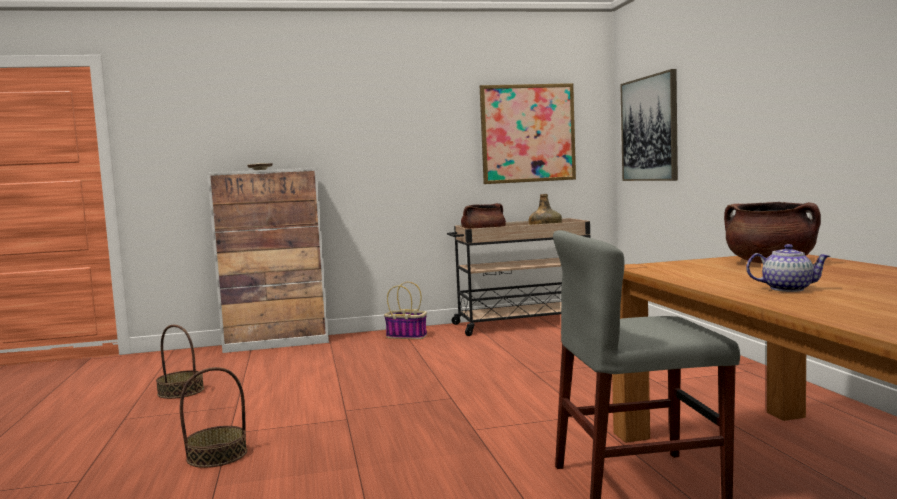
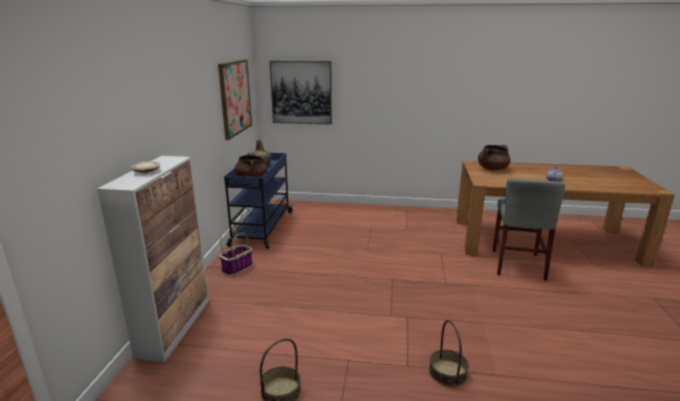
camera: 70 degrees left, 15 degrees up
beige cart [447,218,590,336] -> blue cart [224,153,293,249]

